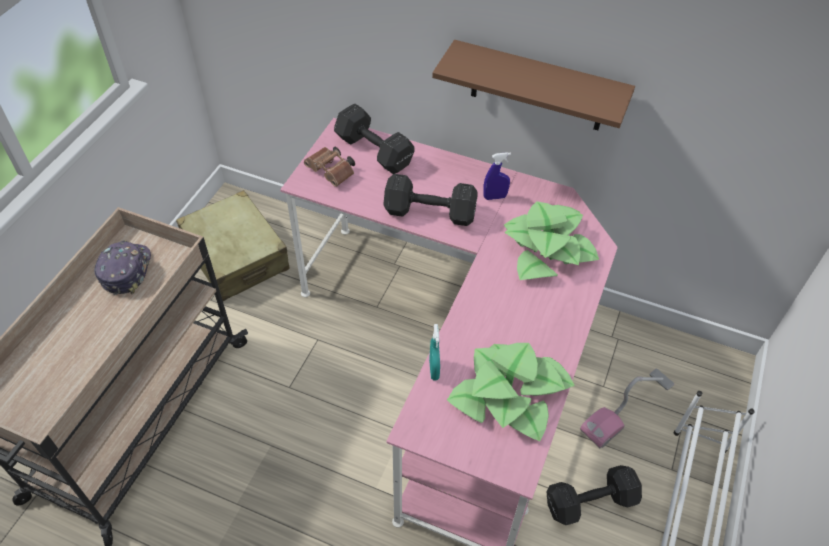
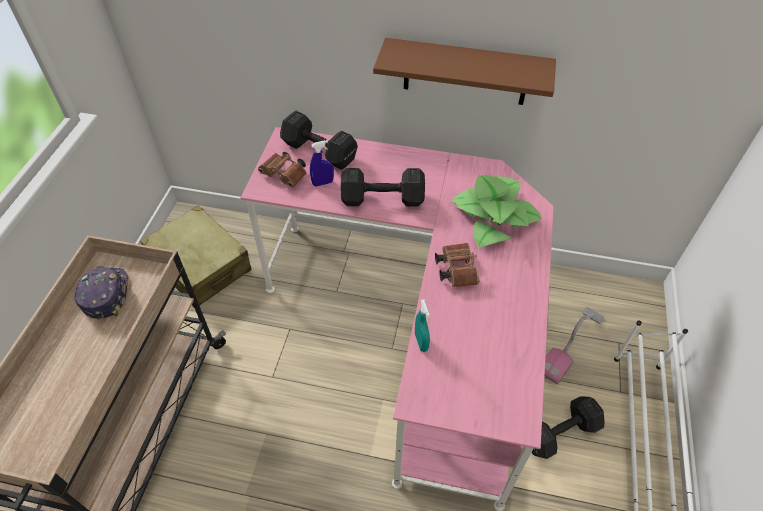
camera: 10 degrees left, 0 degrees up
potted plant [447,343,575,442] -> none
blue spray bottle [483,152,511,200] -> blue spray bottle moved to [310,140,334,186]
none -> brown binoculars [435,243,479,287]

